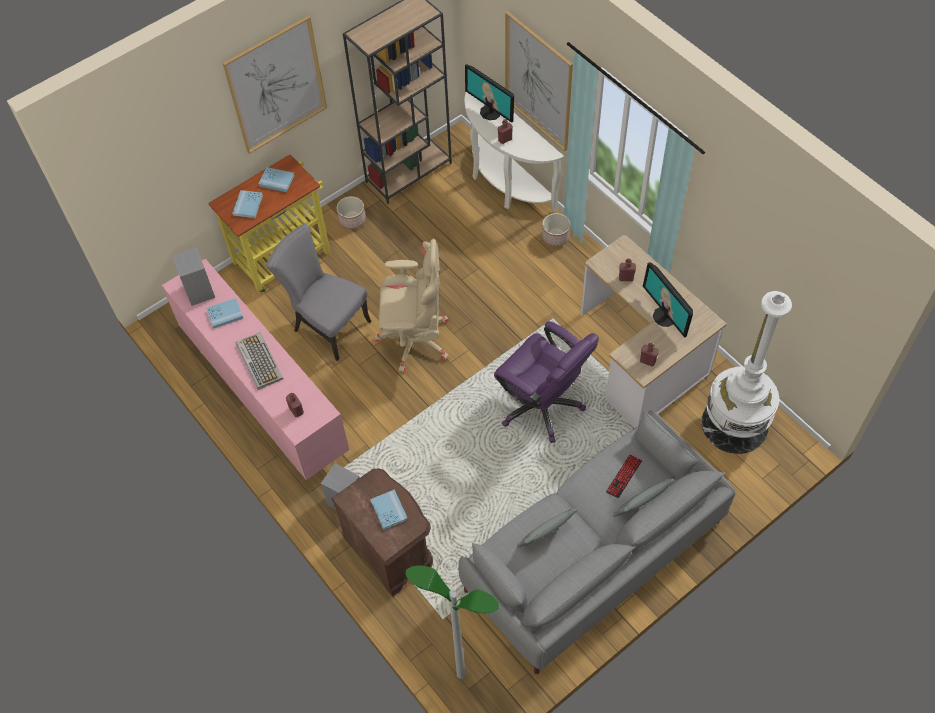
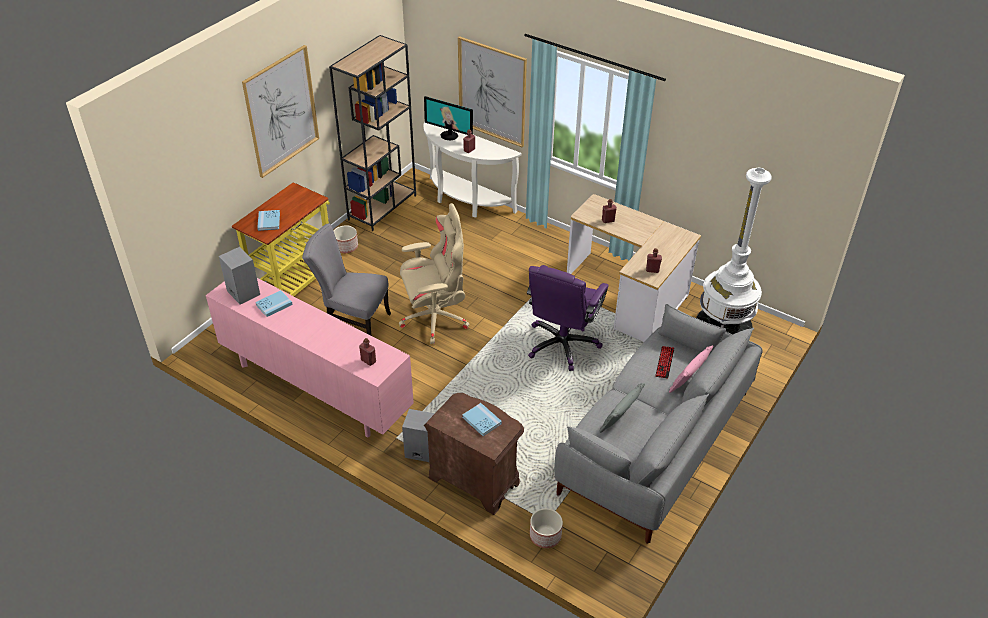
camera: 20 degrees left, 15 degrees down
keyboard [235,333,283,390] -> none
blue book [259,167,295,192] -> none
floor lamp [405,565,499,679] -> none
purple office chair [494,321,599,443] -> purple office chair turned 90 degrees clockwise [527,265,608,371]
planter [542,213,570,247] -> planter moved to [530,508,563,548]
grey pillow [613,478,674,517] -> pink pillow [669,345,713,393]
monitor [643,262,693,338] -> none

